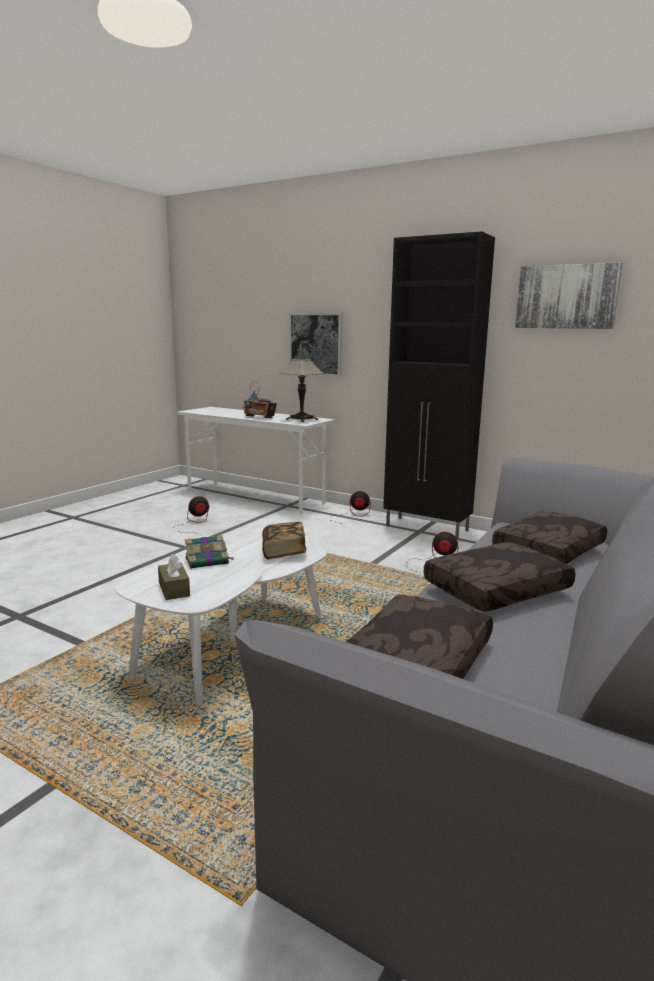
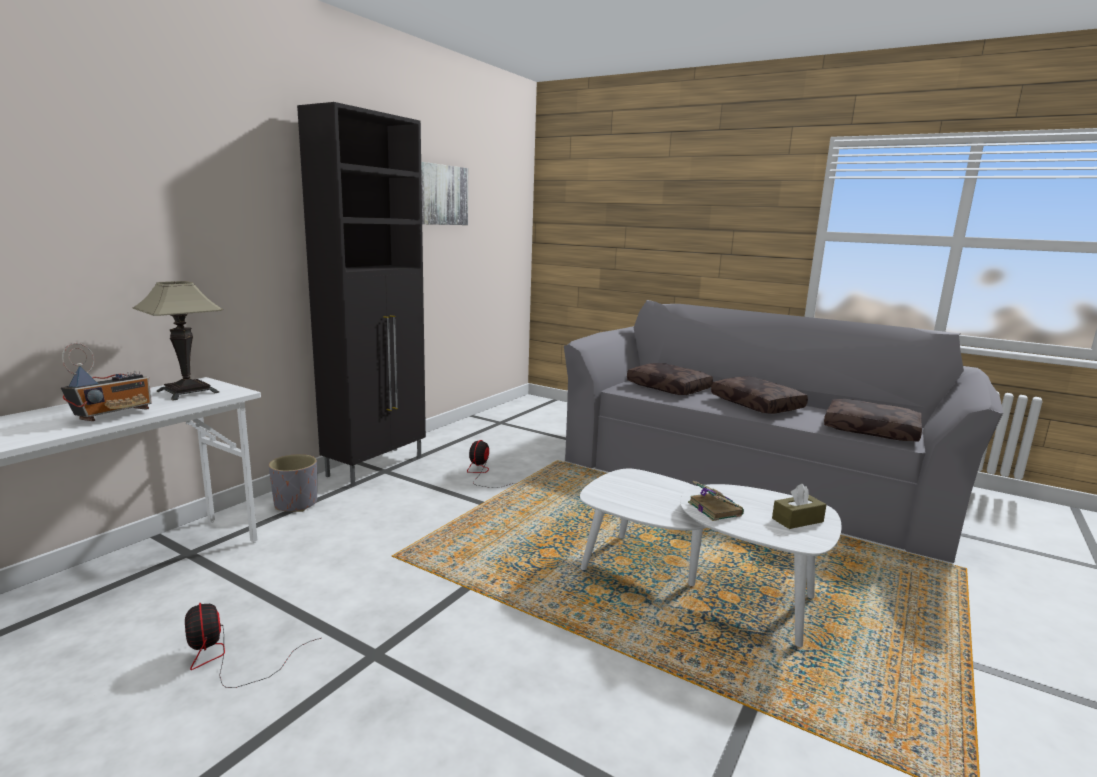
camera: 90 degrees left, 0 degrees up
book [262,522,306,559] -> none
picture [289,313,343,377] -> none
fan [330,491,371,525] -> grey planter [269,454,317,512]

